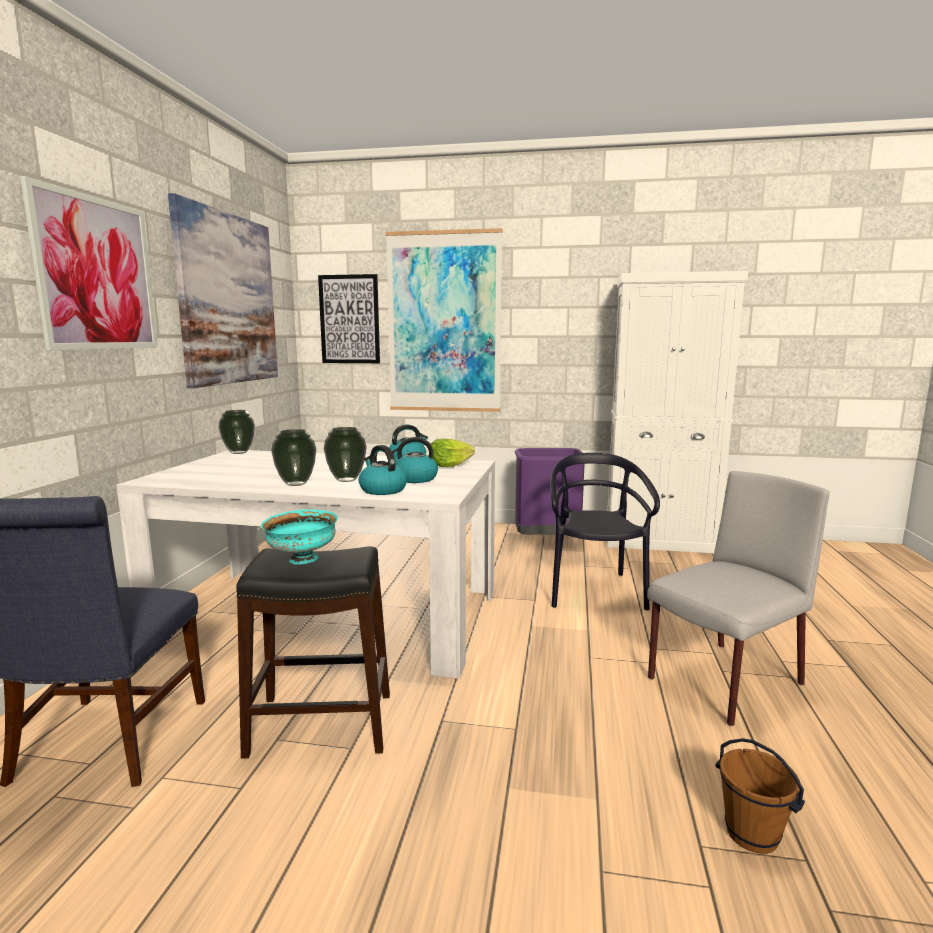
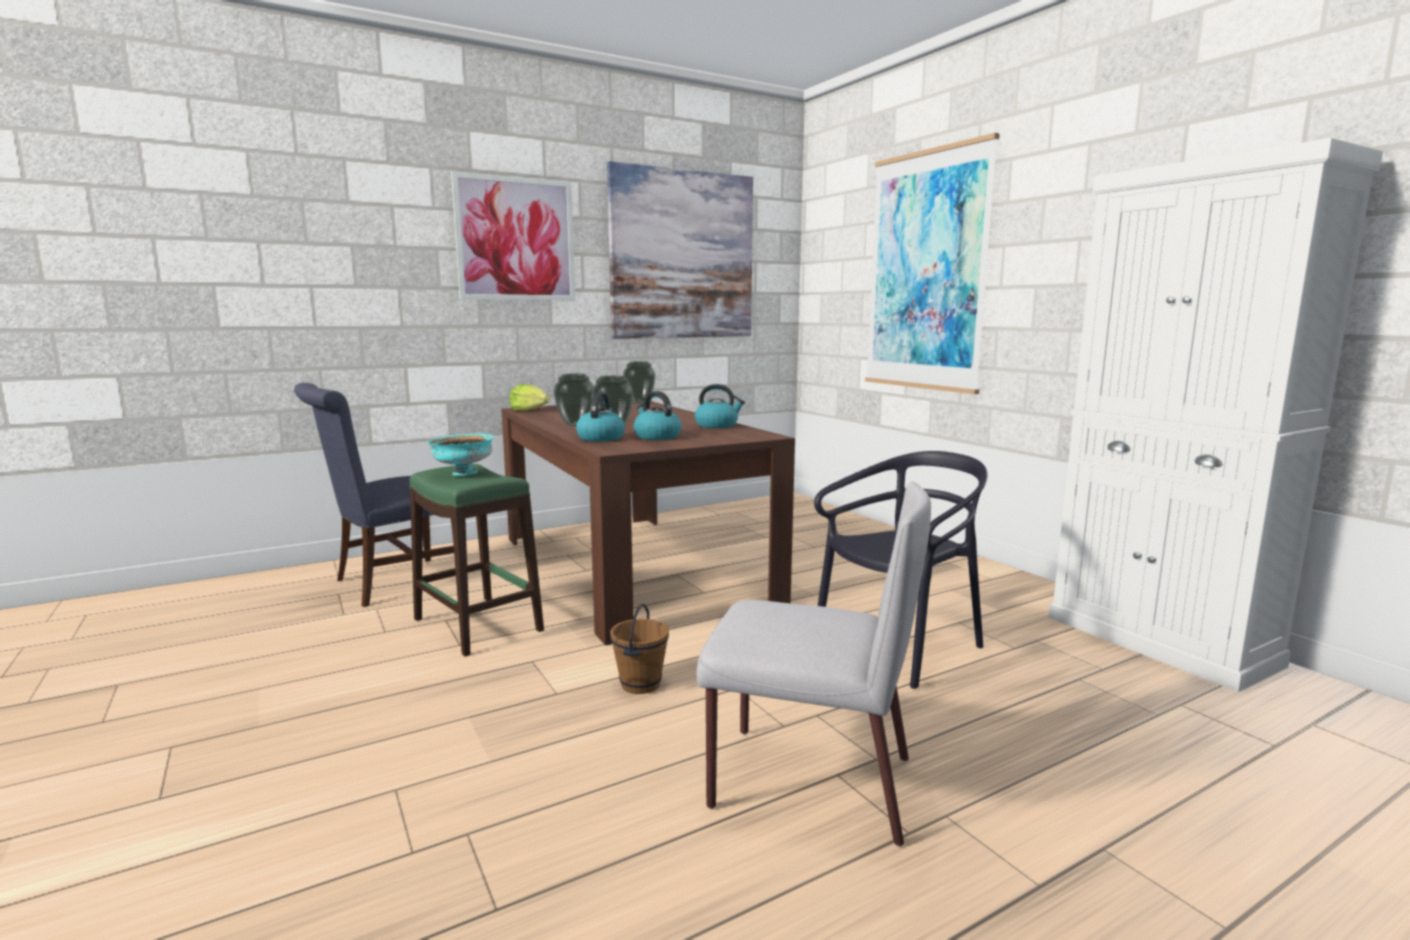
camera: 50 degrees right, 0 degrees up
white dining table [116,450,495,679] -> brown dining table [501,401,795,646]
black stool [236,546,390,759] -> green stool [409,464,544,657]
picture [318,274,380,363] -> none
lettuce [431,438,475,467] -> lettuce moved to [510,384,550,411]
purple trash can [515,448,584,535] -> none
brown bucket [715,738,805,854] -> brown bucket moved to [610,603,669,694]

